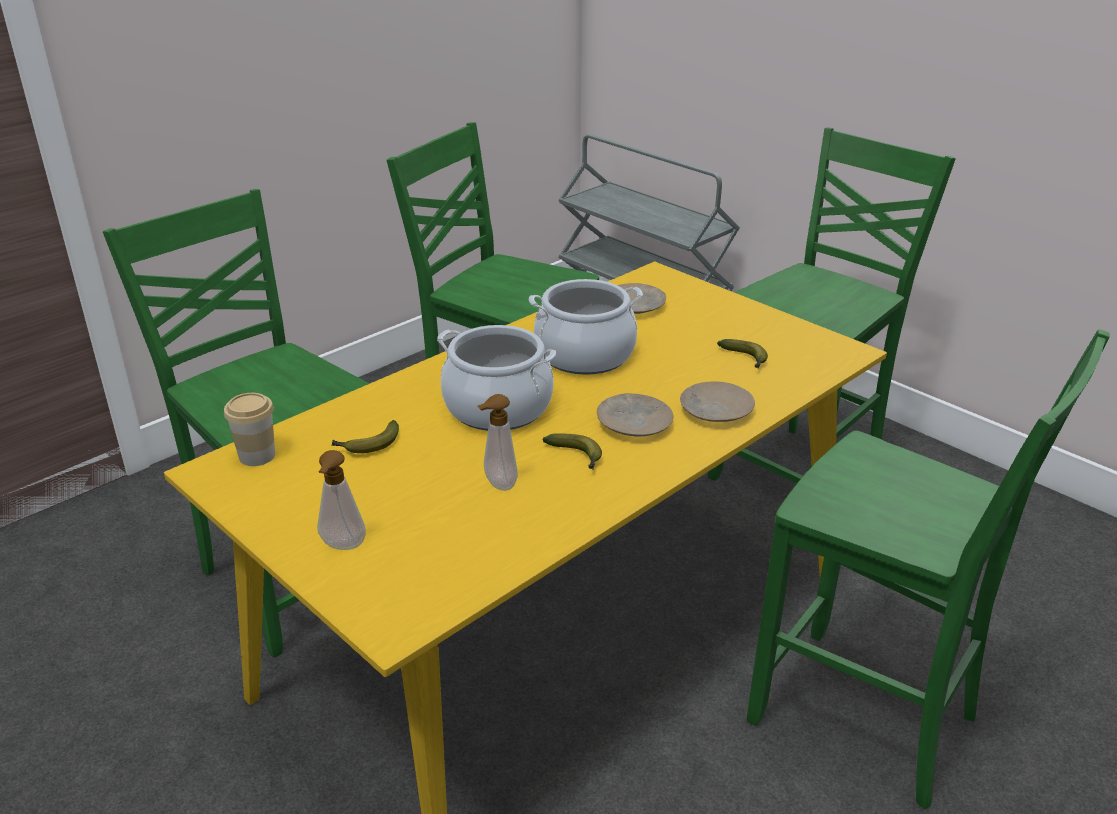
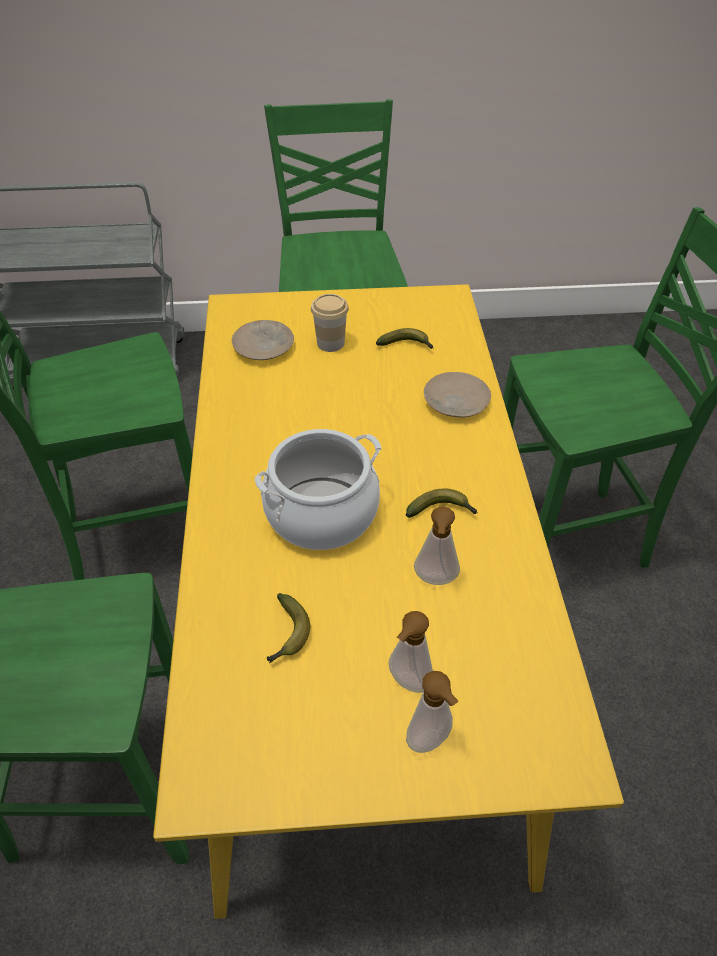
camera: 50 degrees left, 15 degrees up
cup [224,393,275,466] -> cup moved to [311,294,349,352]
cooking pot [529,279,643,375] -> none
beige plate [597,393,673,436] -> none
none -> soap dispenser [389,611,433,693]

